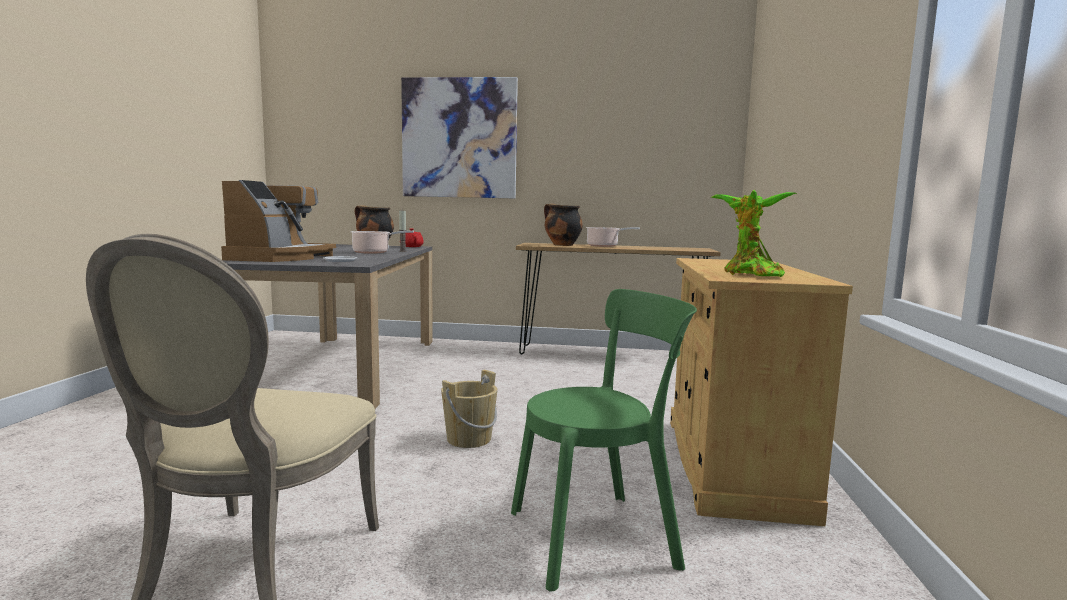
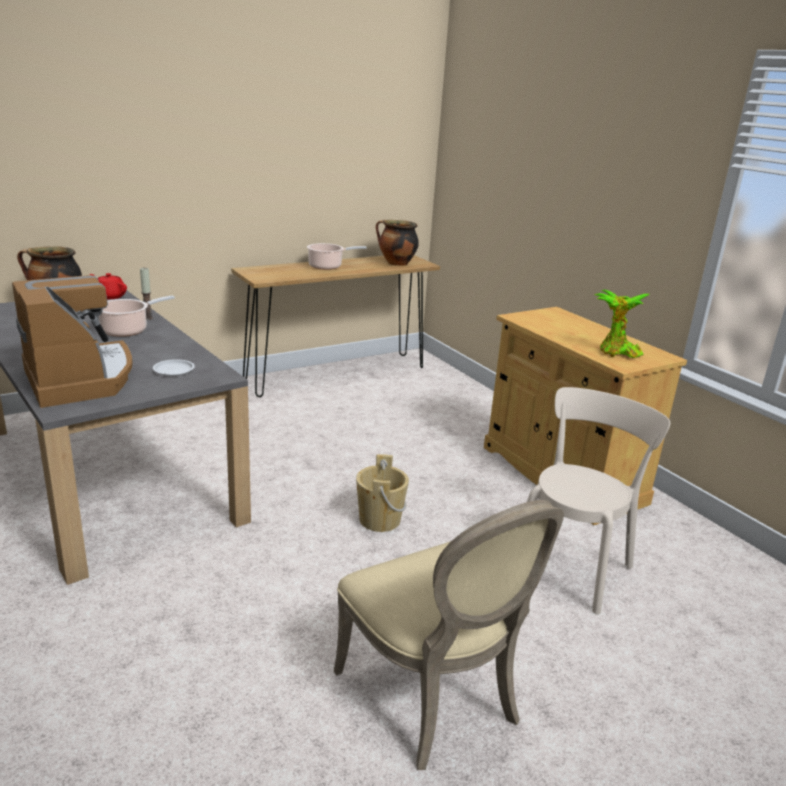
camera: 40 degrees left, 15 degrees up
picture [401,77,518,198] -> none
green chair [511,289,697,591] -> beige chair [527,387,670,615]
cooking pot [544,203,583,246] -> cooking pot moved to [376,220,419,266]

